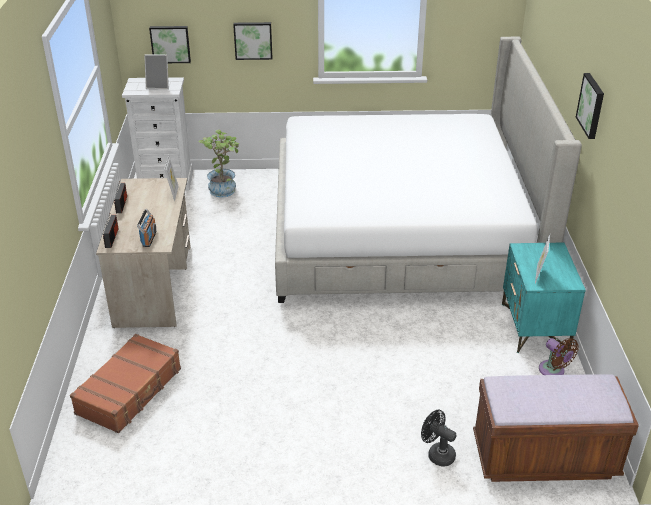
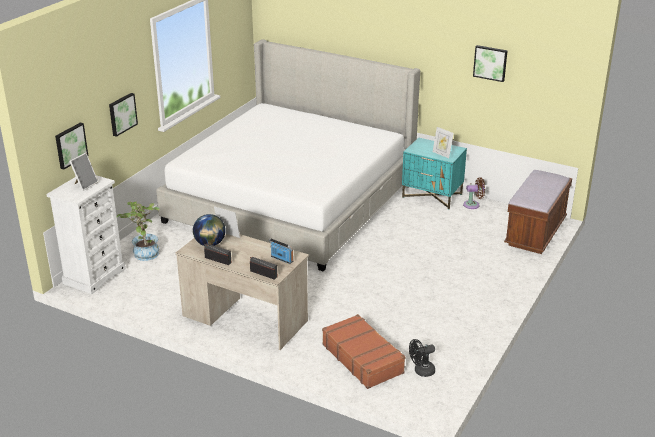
camera: 60 degrees left, 5 degrees down
black fan [421,410,457,467] -> black fan moved to [409,339,435,377]
picture [576,73,604,139] -> picture moved to [473,45,508,82]
none -> globe [193,214,226,246]

